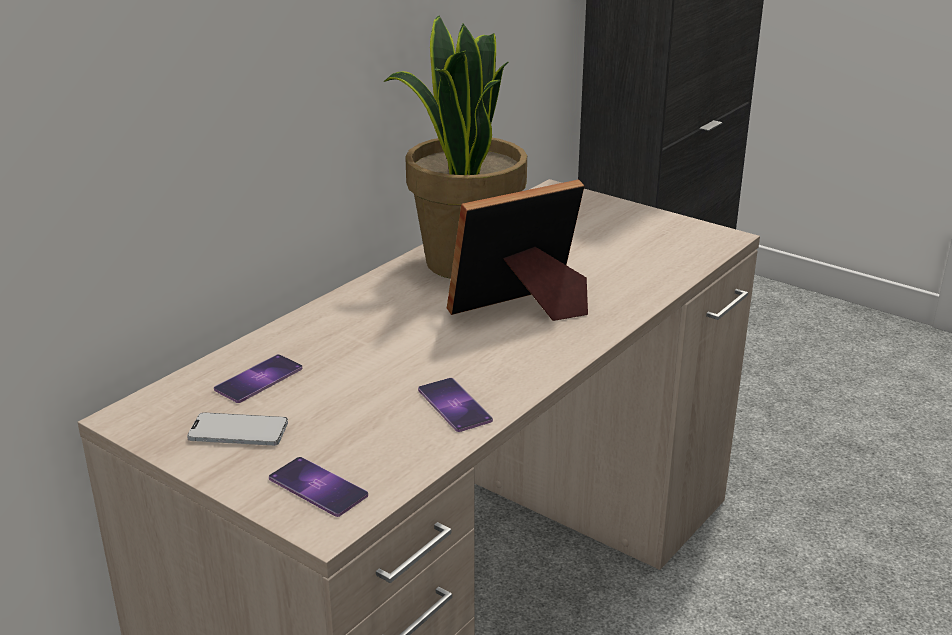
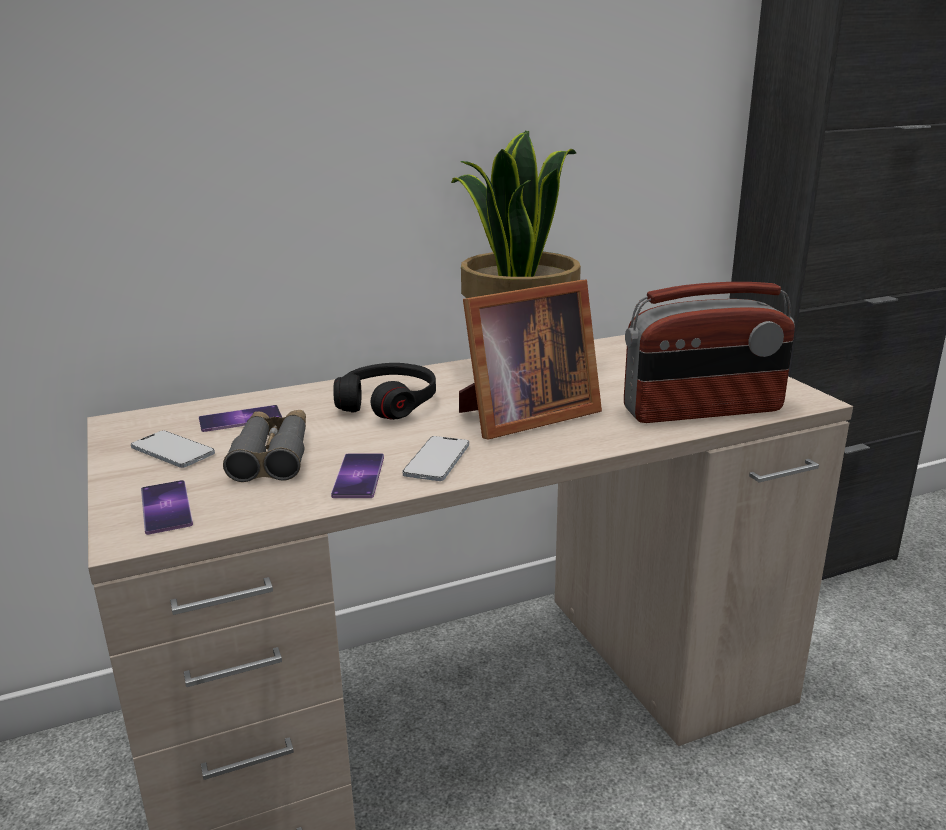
camera: 30 degrees right, 5 degrees down
picture frame [447,180,588,321] -> picture frame turned 150 degrees clockwise [459,280,602,440]
none -> grey binoculars [223,410,306,482]
none -> black headphones [333,363,436,420]
none -> phone [403,436,469,481]
none -> radio [624,282,795,423]

